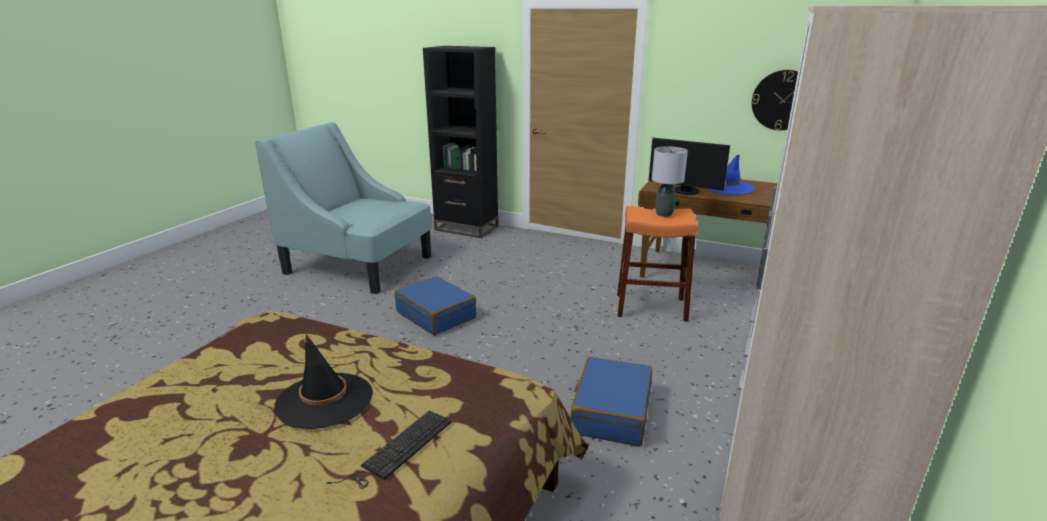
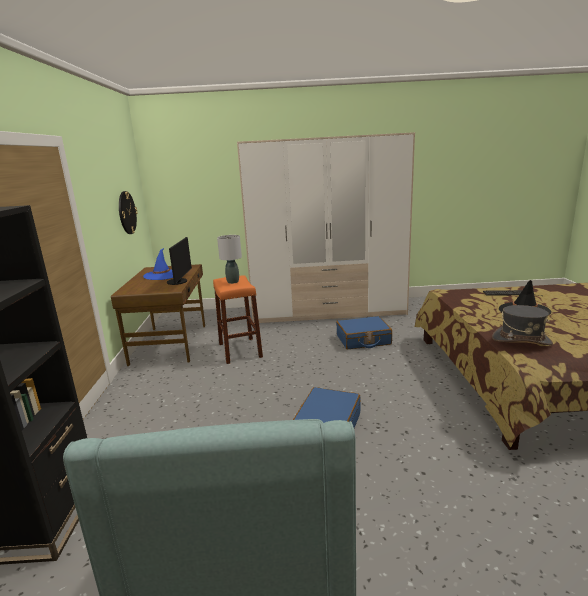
camera: 115 degrees left, 5 degrees down
none -> grey hat [492,305,553,345]

